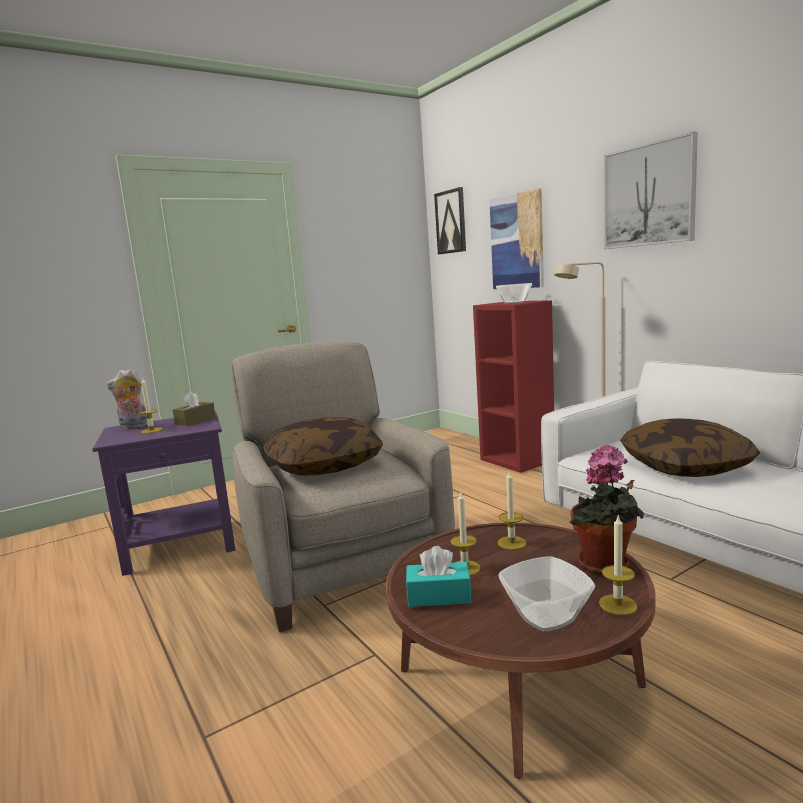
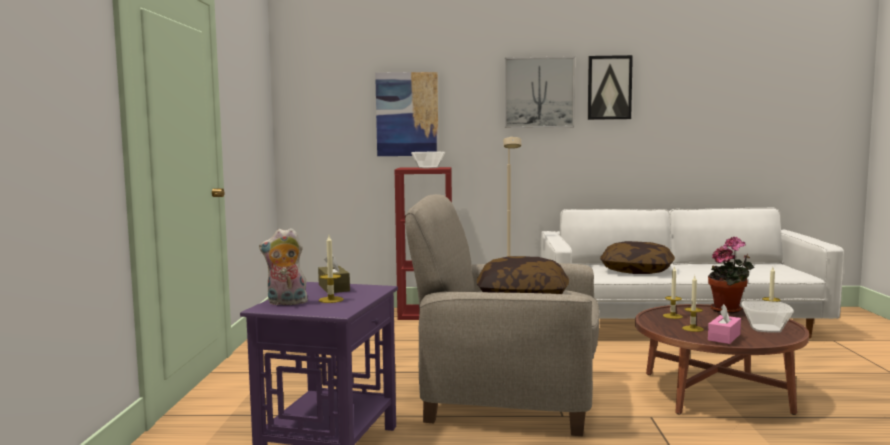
camera: 55 degrees left, 5 degrees down
plush toy [107,369,154,429] -> plush toy turned 60 degrees clockwise [259,228,308,305]
turquoise tissue box [406,546,471,607] -> pink tissue box [708,304,741,344]
picture [434,187,466,254] -> picture moved to [588,55,633,120]

